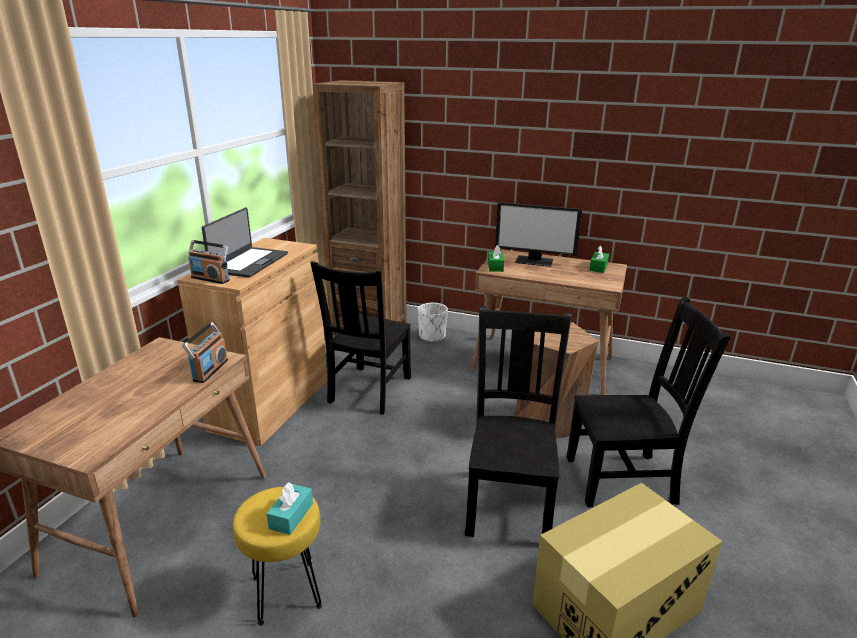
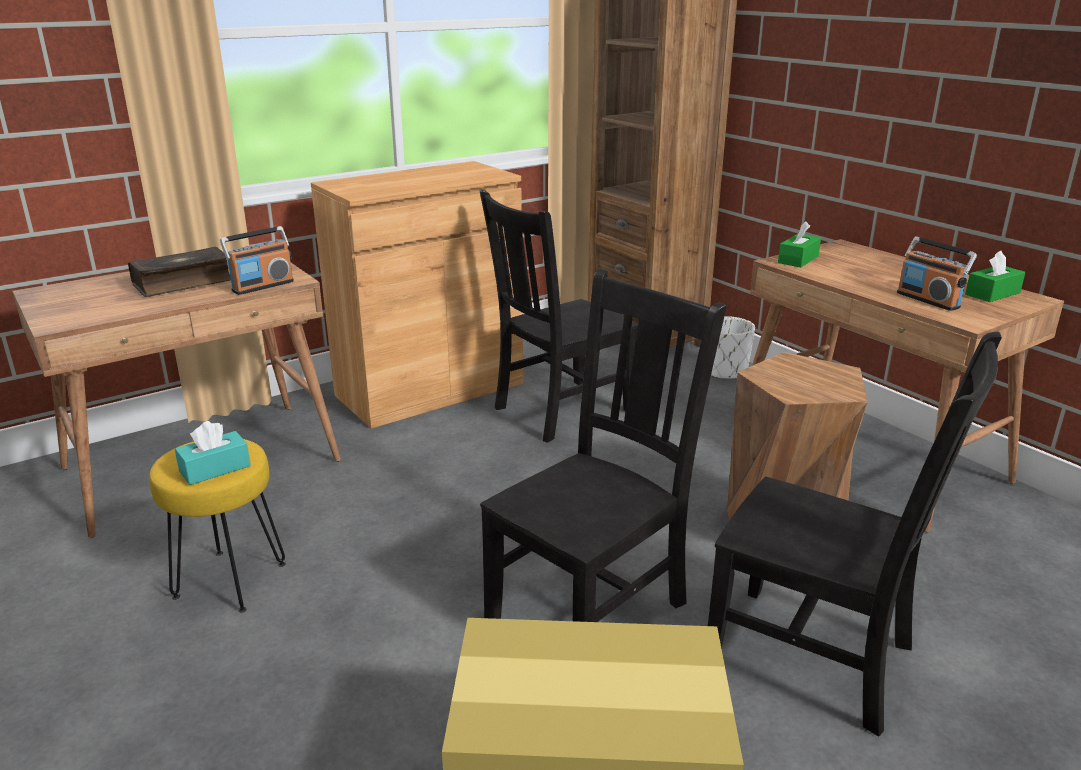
camera: 35 degrees right, 0 degrees up
radio [188,240,230,284] -> radio moved to [897,236,977,311]
laptop [202,208,288,278] -> none
monitor [495,202,582,267] -> none
none -> book [128,247,231,297]

